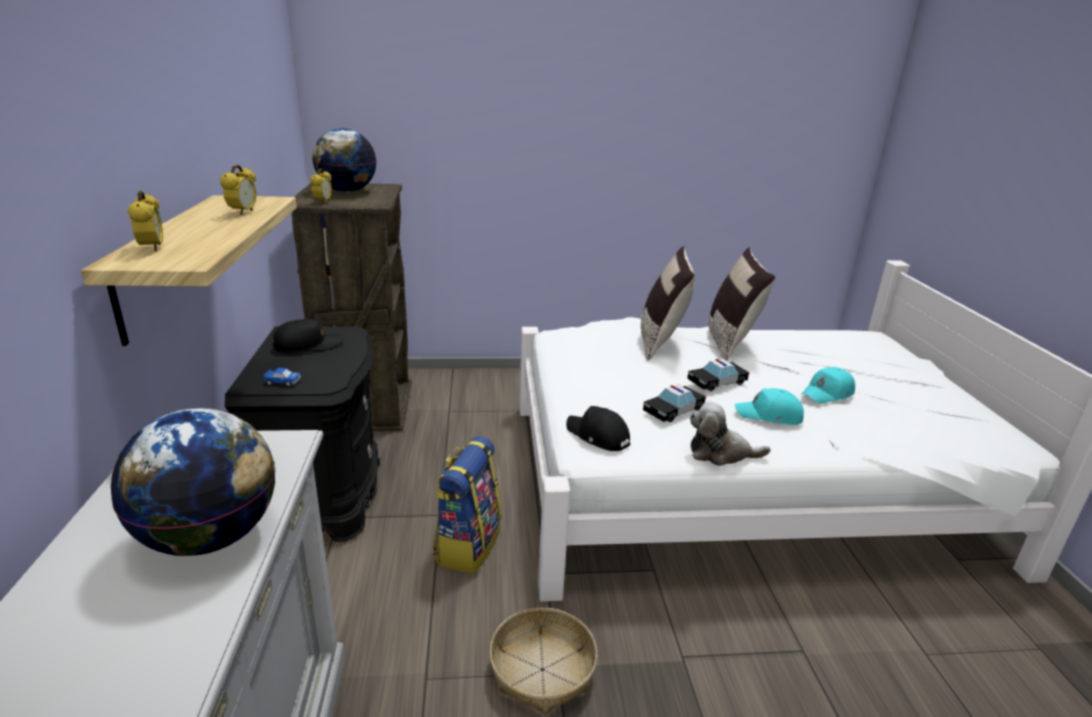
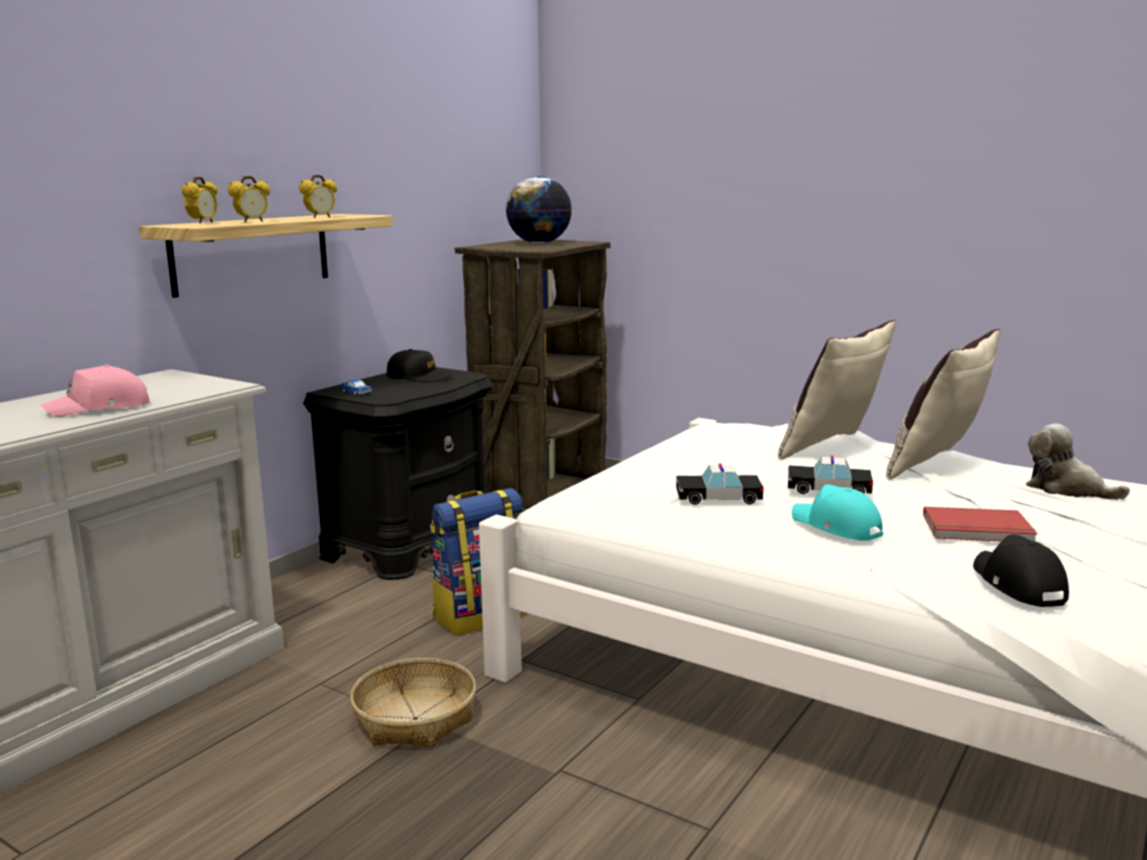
camera: 40 degrees right, 10 degrees down
globe [111,408,275,556] -> pink cap [40,365,150,417]
alarm clock [310,169,332,203] -> alarm clock moved to [228,176,270,222]
black cap [566,406,630,451] -> black cap moved to [973,534,1069,607]
plush toy [690,402,771,466] -> plush toy moved to [1026,424,1130,500]
turquoise cap [802,367,855,404] -> red book [923,507,1038,542]

